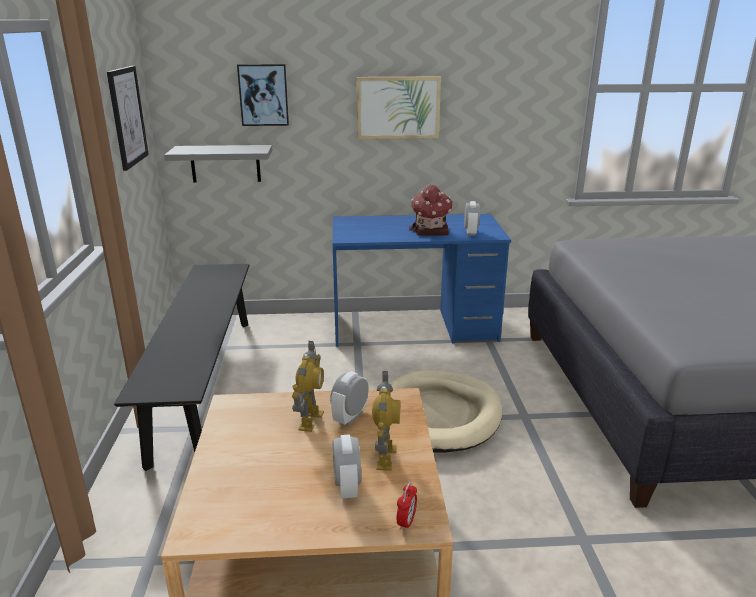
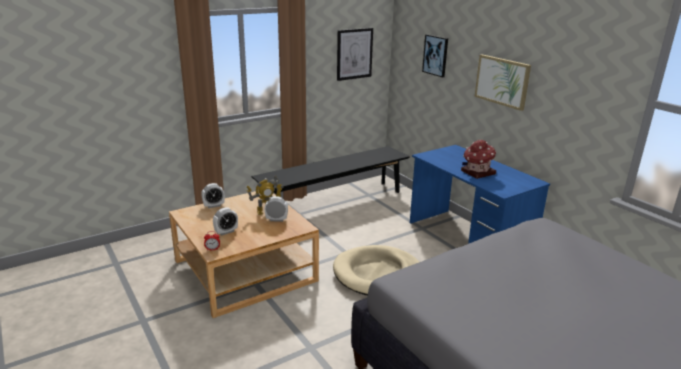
camera: 60 degrees right, 0 degrees up
grey shelf [164,145,272,183] -> none
toy robot [372,371,400,471] -> none
alarm clock [464,201,480,236] -> alarm clock moved to [201,183,225,208]

